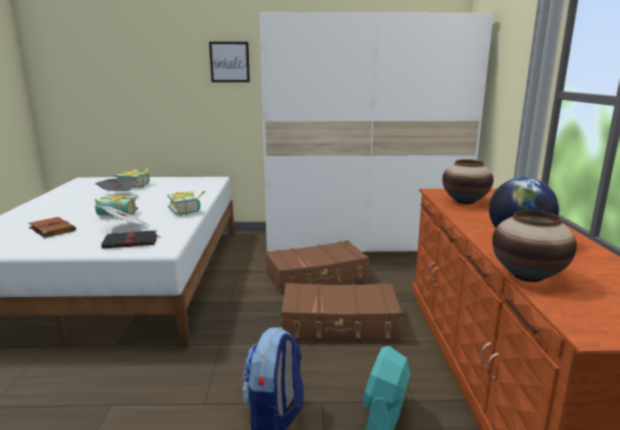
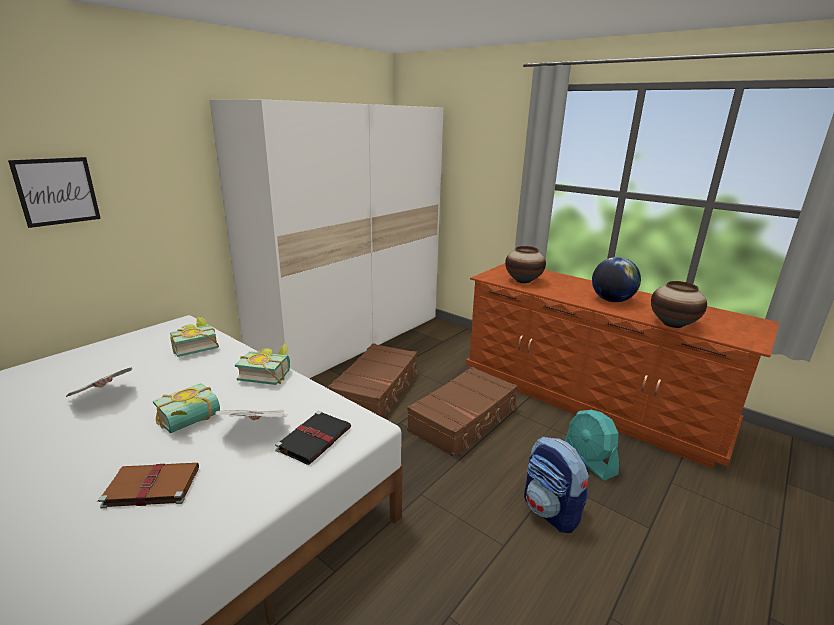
camera: 50 degrees left, 5 degrees up
book [114,167,150,188] -> book moved to [170,317,219,357]
picture [209,42,250,82] -> picture moved to [8,157,101,228]

